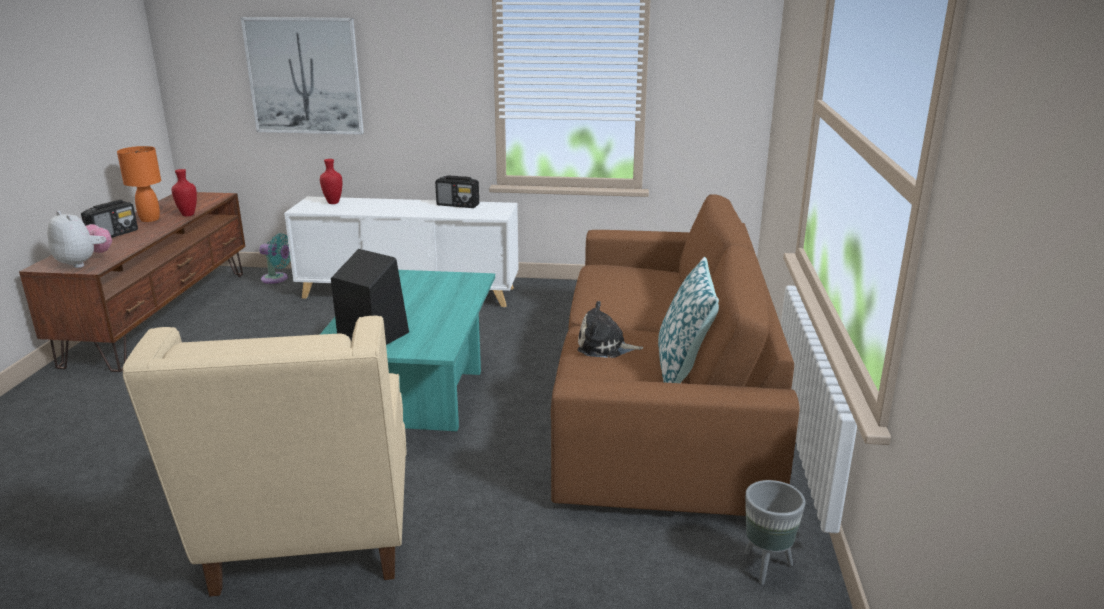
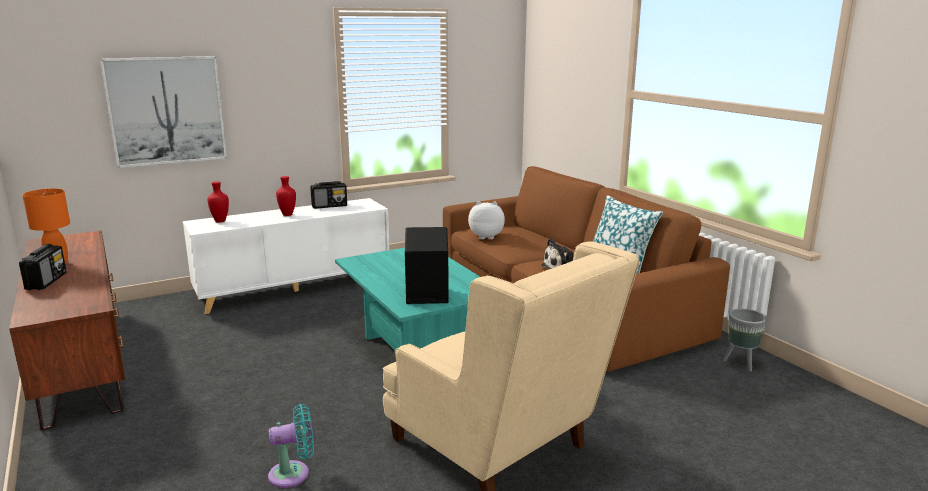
camera: 35 degrees left, 5 degrees down
plush toy [47,211,112,268] -> plush toy moved to [468,201,505,240]
red vase [171,169,197,216] -> red vase moved to [276,176,296,216]
turquoise fan [259,233,291,284] -> turquoise fan moved to [268,404,314,488]

